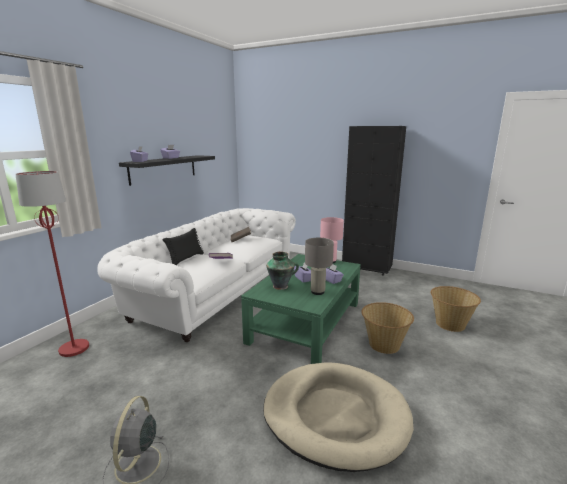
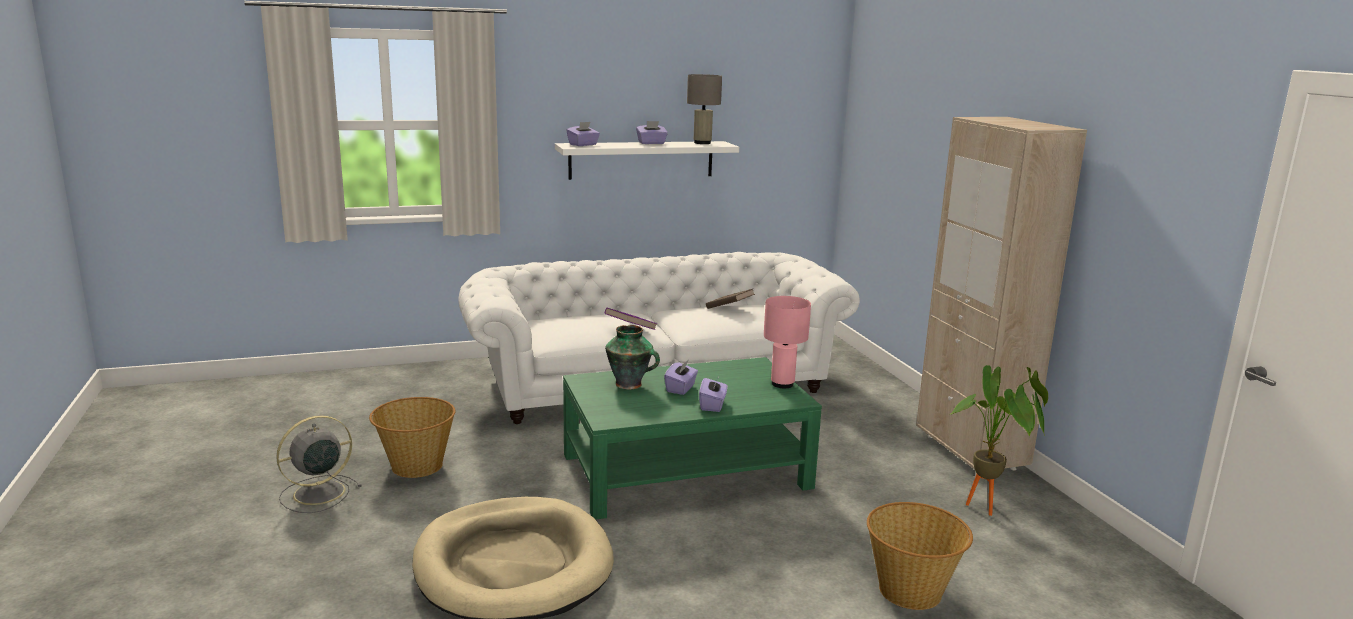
camera: 45 degrees right, 0 degrees up
red floor lamp [15,171,89,357] -> none
black shelf [119,155,215,186] -> white shelf [555,141,739,180]
black pillow [162,228,204,265] -> none
grey table lamp [305,238,334,295] -> grey table lamp moved to [687,74,722,144]
black cabinet [342,126,406,276] -> beige cabinet [916,117,1087,474]
basket [361,302,414,354] -> basket moved to [369,397,455,478]
none -> potted plant [949,365,1048,516]

